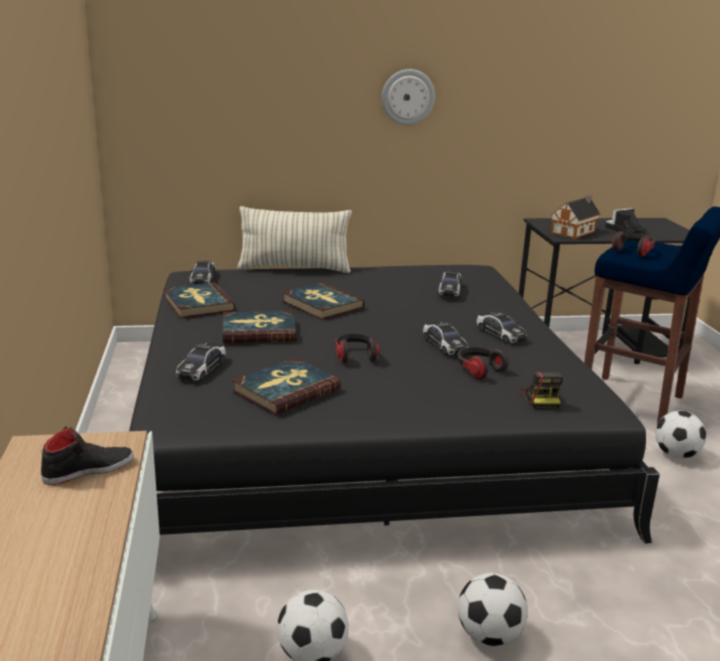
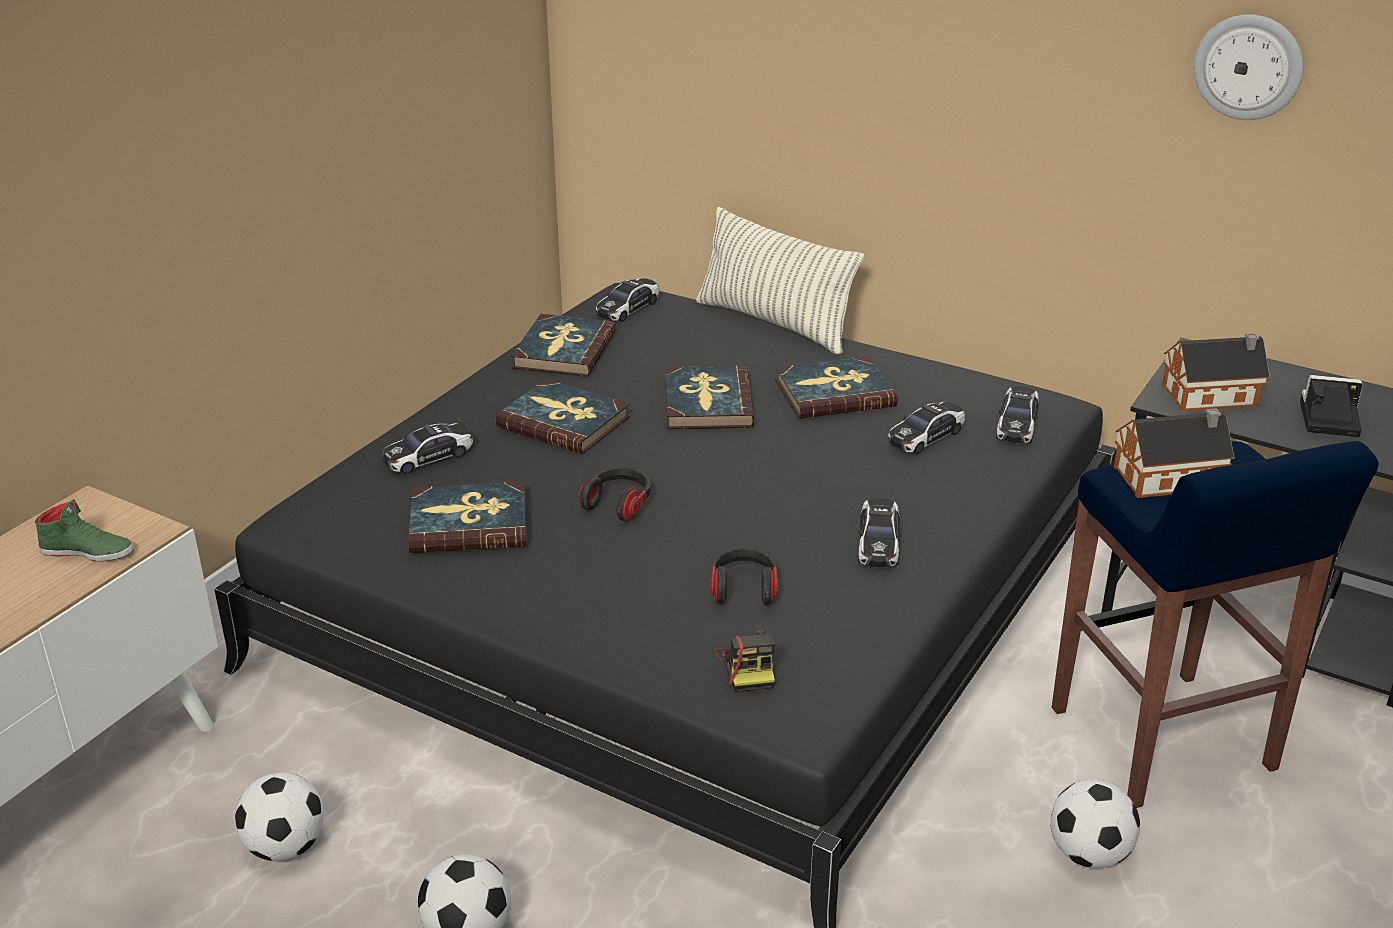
camera: 40 degrees right, 10 degrees up
black shoe [41,426,134,485] -> green shoe [35,499,134,562]
wall clock [382,69,435,125] -> wall clock moved to [1194,15,1304,120]
toy car [423,322,468,355] -> toy car moved to [996,387,1039,443]
camera [519,372,563,409] -> camera turned 45 degrees counterclockwise [715,630,775,692]
headphones [612,231,655,257] -> toy house [1114,408,1235,498]
none -> book [775,356,897,419]

